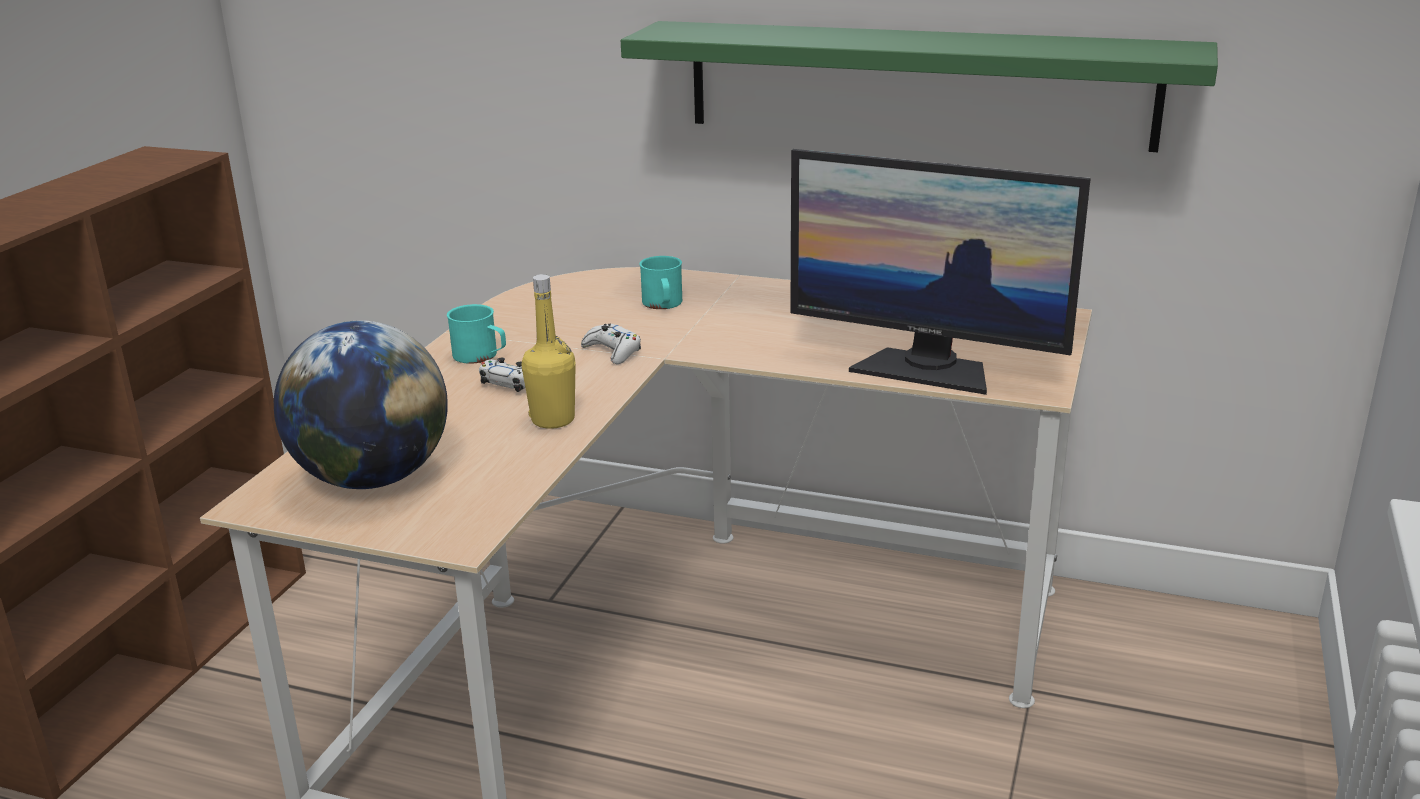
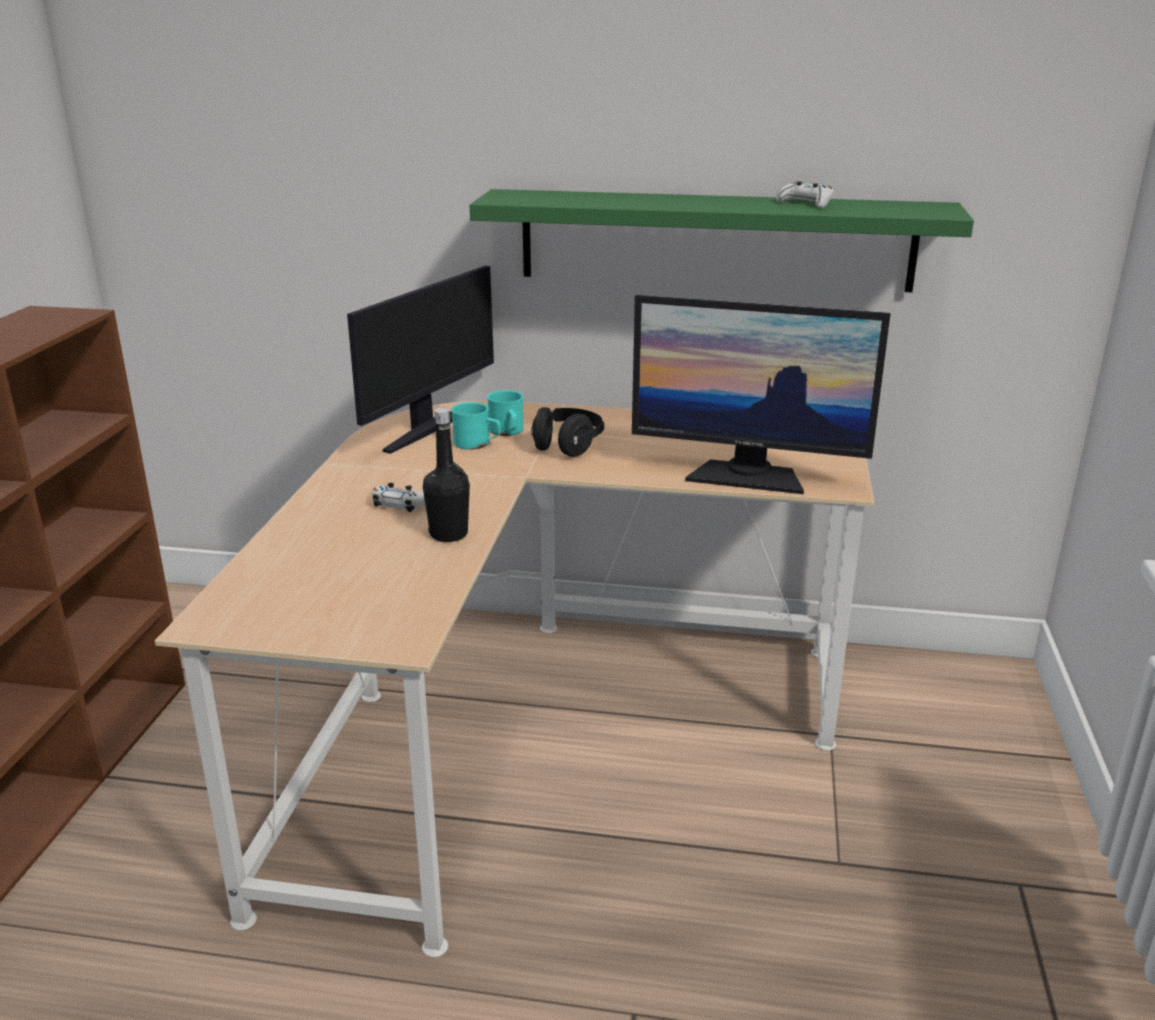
camera: 10 degrees left, 0 degrees up
globe [274,320,448,489] -> none
turquoise mug [447,304,506,364] -> turquoise mug moved to [451,402,501,450]
yellow bottle [522,274,576,429] -> black bottle [423,408,470,542]
white game controller [581,323,641,364] -> white game controller moved to [776,181,833,208]
none -> monitor [347,266,494,454]
none -> black headphones [531,407,604,457]

